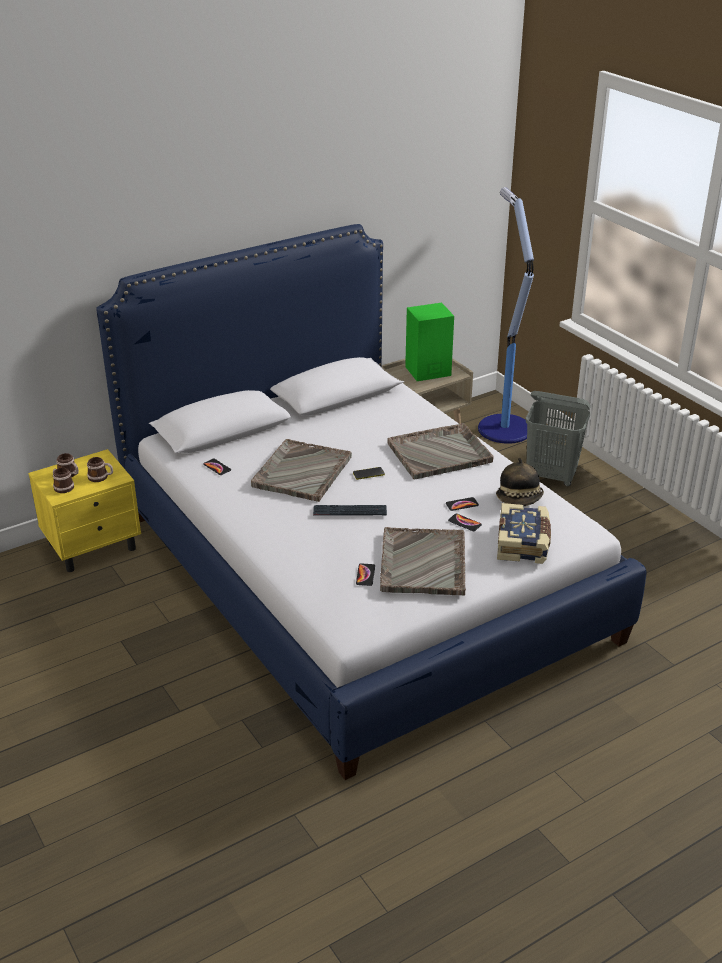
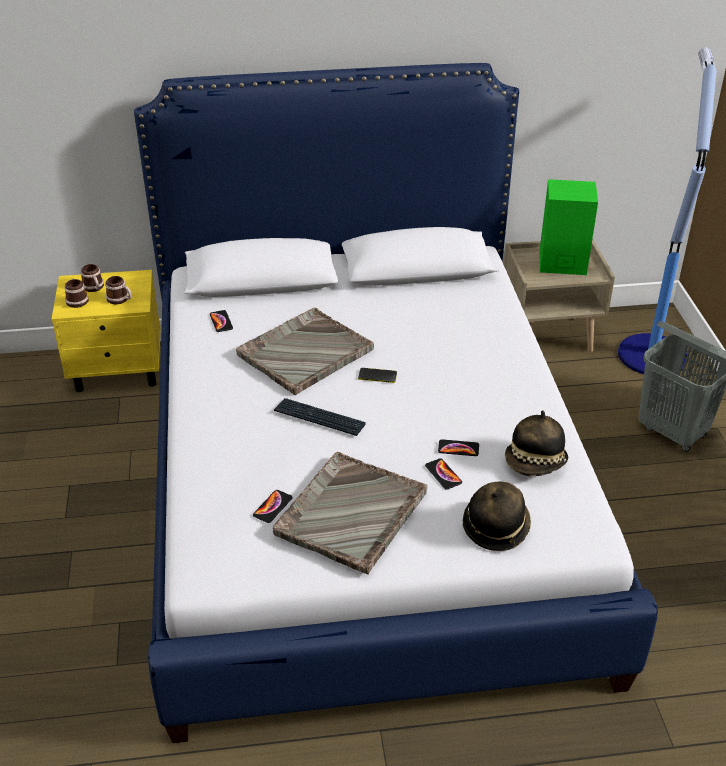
camera: 25 degrees right, 5 degrees up
grey tray [387,423,494,479] -> none
book [497,503,551,564] -> hat [463,482,531,551]

